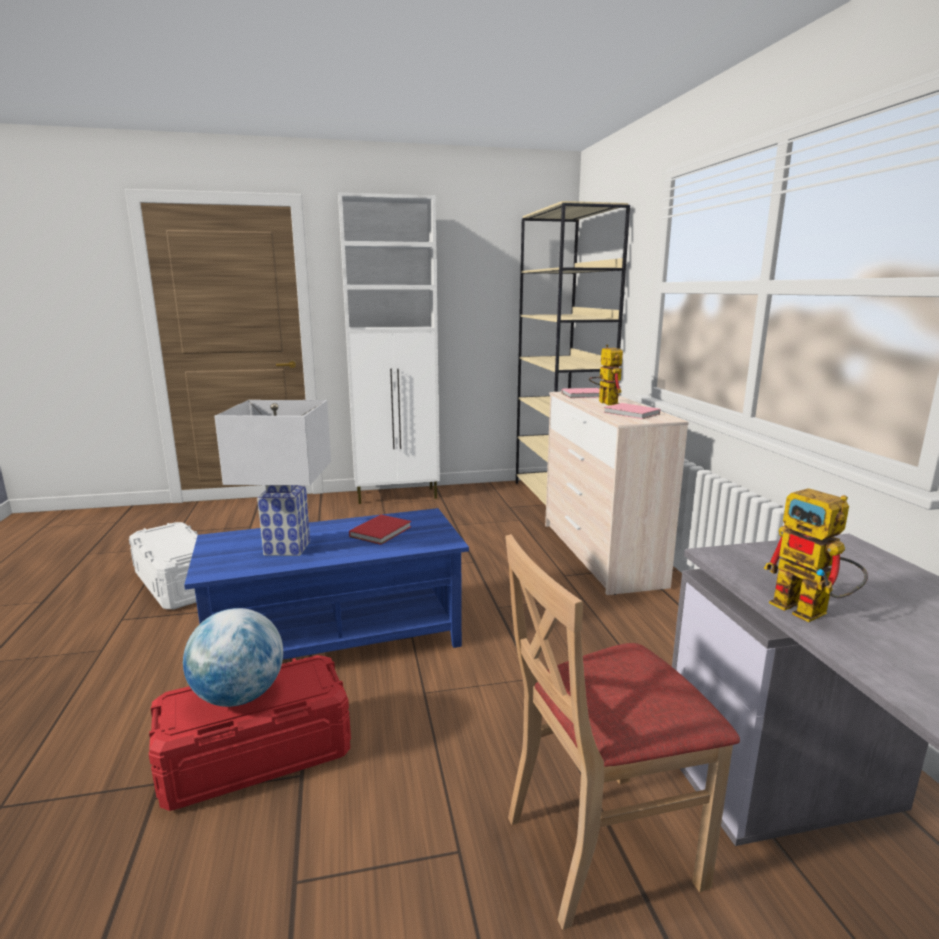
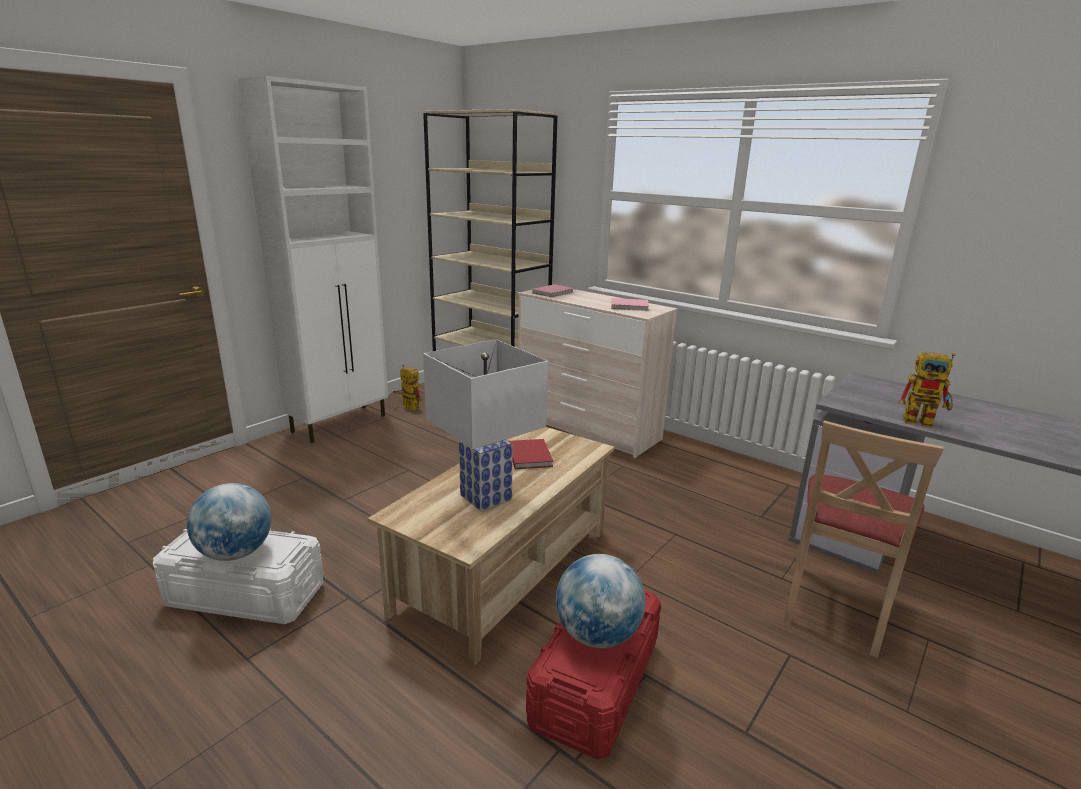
camera: 40 degrees left, 5 degrees up
blue coffee table [184,508,469,660] -> beige coffee table [368,427,614,666]
toy robot [589,344,623,405] -> toy robot moved to [393,365,422,411]
none -> globe [187,483,271,561]

